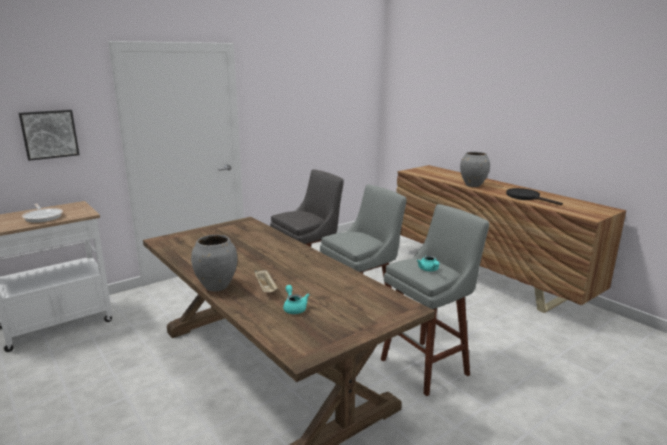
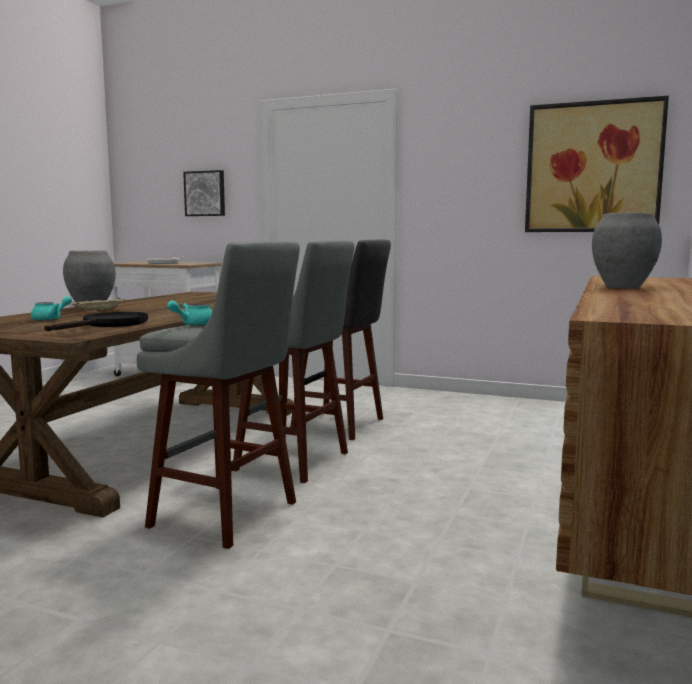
camera: 60 degrees right, 10 degrees down
black frying pan [506,188,563,205] -> black frying pan moved to [44,312,148,331]
none -> picture [525,96,669,232]

